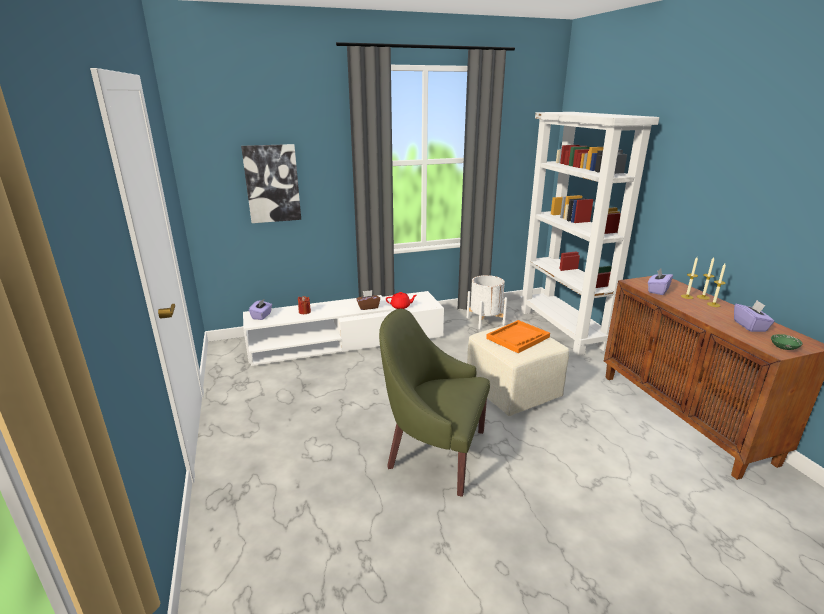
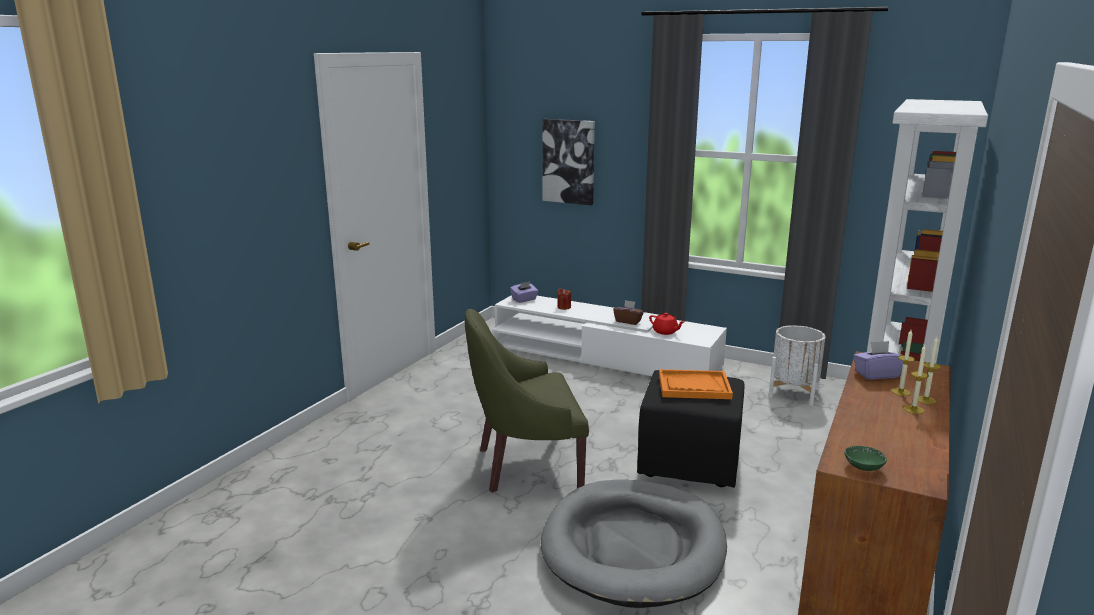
camera: 45 degrees right, 5 degrees down
green armchair [379,309,490,497] -> green armchair turned 75 degrees counterclockwise [465,309,589,493]
beige ottoman [467,325,569,416] -> black ottoman [637,370,744,488]
purple tissue box [734,300,775,332] -> none
none -> grey dog bed [541,480,727,608]

